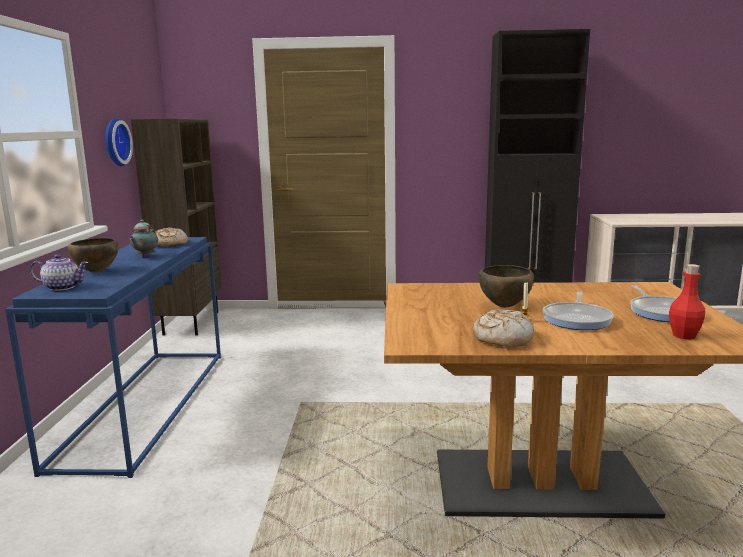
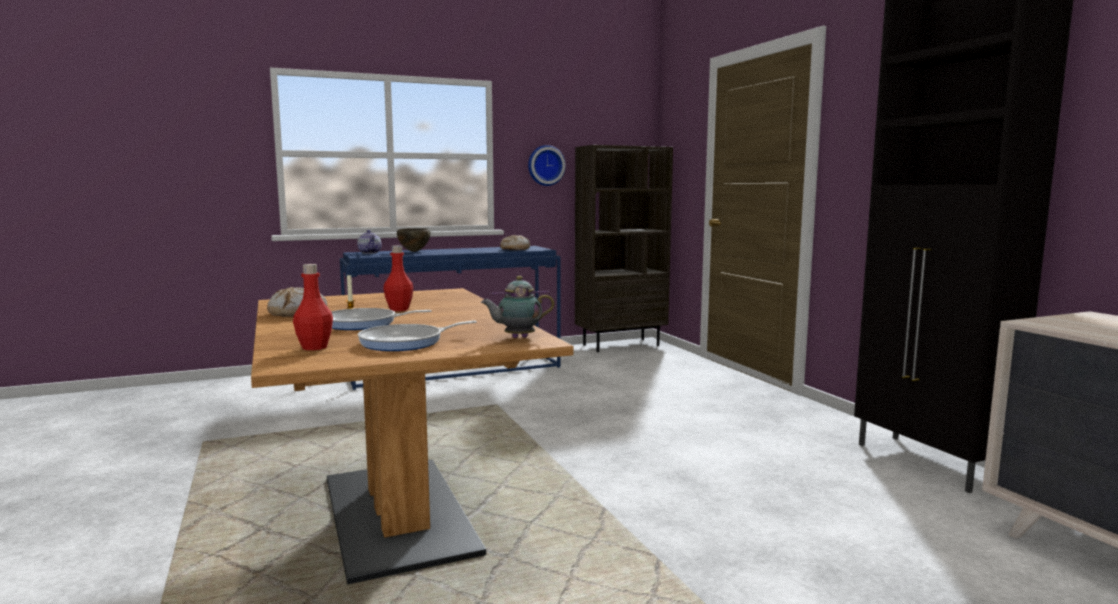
camera: 65 degrees right, 5 degrees down
teapot [129,220,158,257] -> teapot moved to [481,276,555,338]
brown bowl [479,265,534,308] -> red bottle [383,246,413,311]

